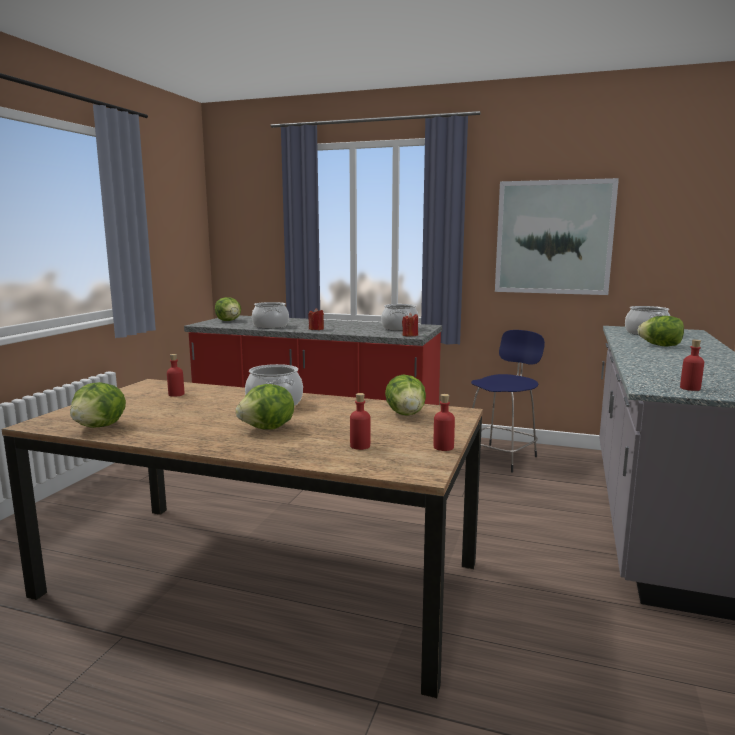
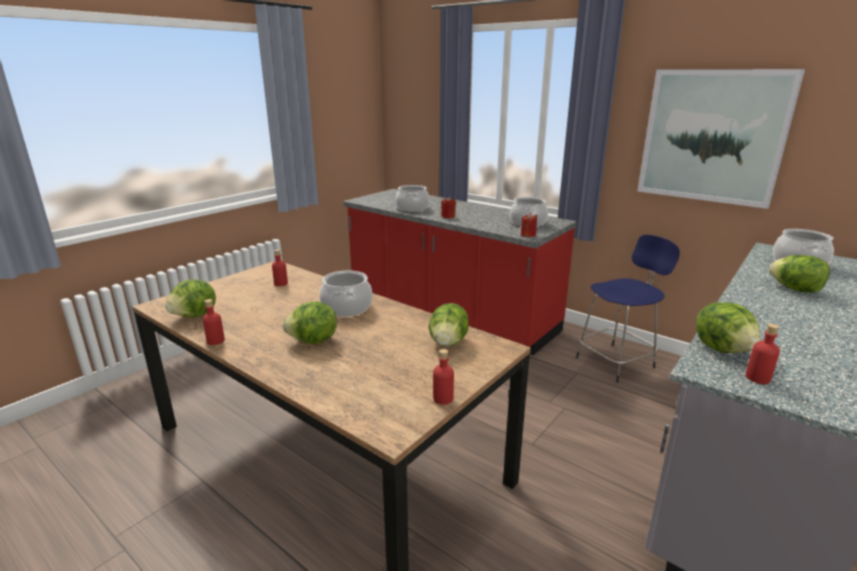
camera: 20 degrees right, 10 degrees up
lettuce [215,297,241,321] -> lettuce moved to [696,302,760,353]
red bottle [350,393,370,450] -> red bottle moved to [203,299,225,345]

